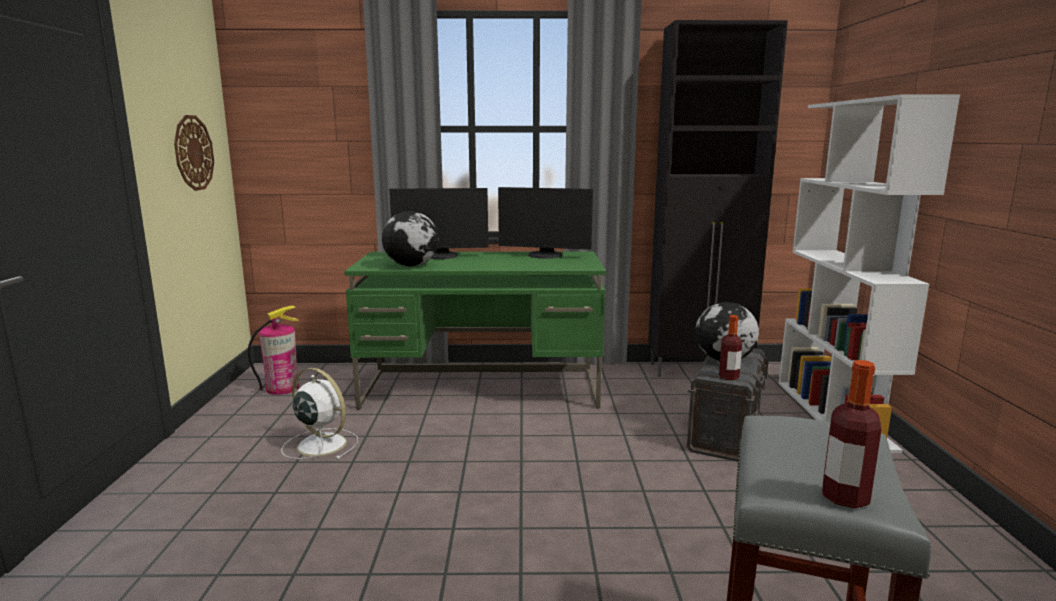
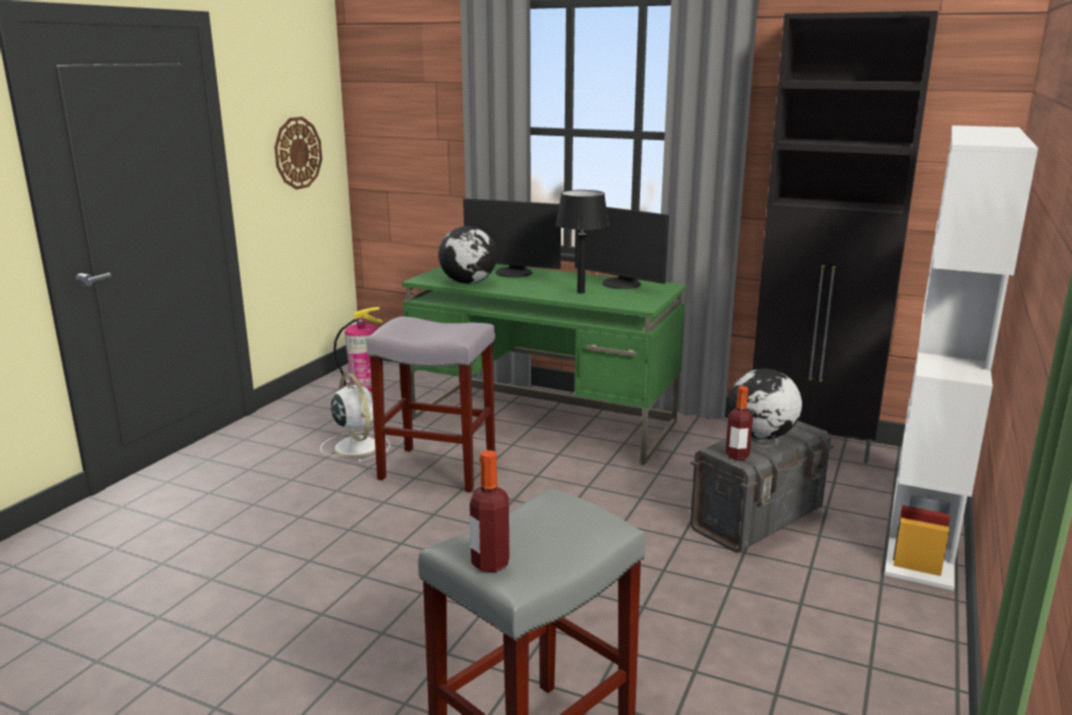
camera: 25 degrees right, 5 degrees up
none -> grey stool [367,316,495,492]
none -> black table lamp [556,190,609,294]

